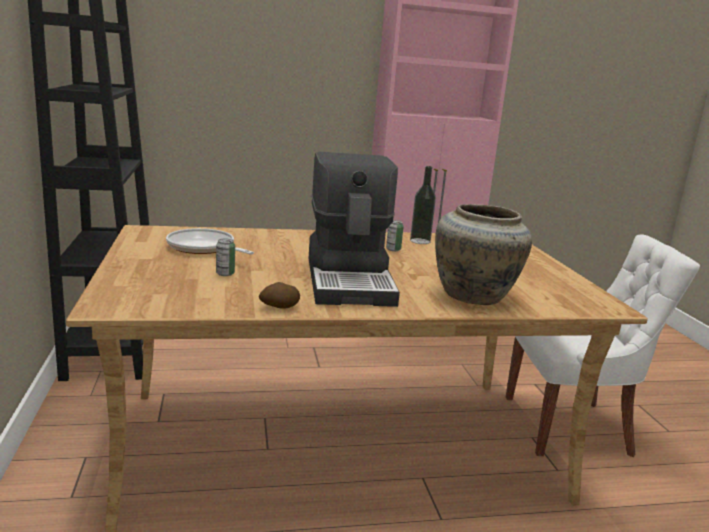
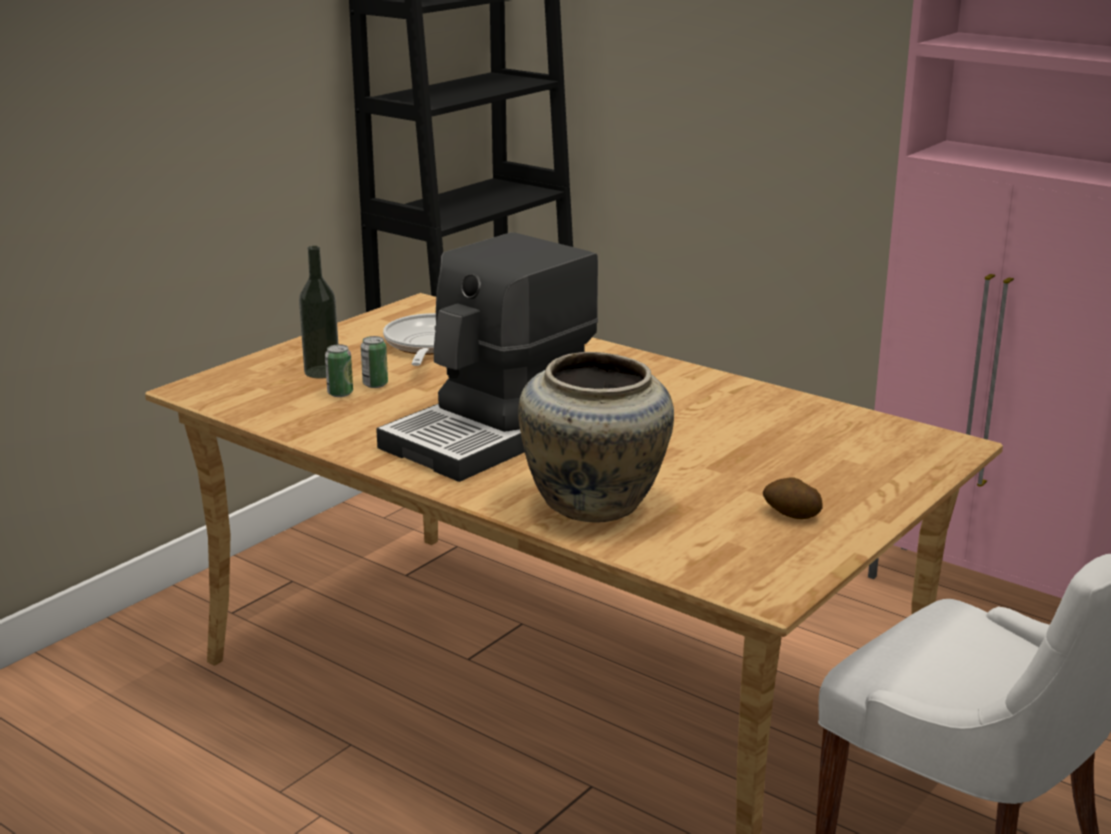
camera: 50 degrees right, 5 degrees up
potato [259,282,300,309] -> potato moved to [763,478,822,519]
can [386,220,404,251] -> can moved to [325,344,353,397]
bottle [410,166,436,244] -> bottle moved to [299,246,338,379]

